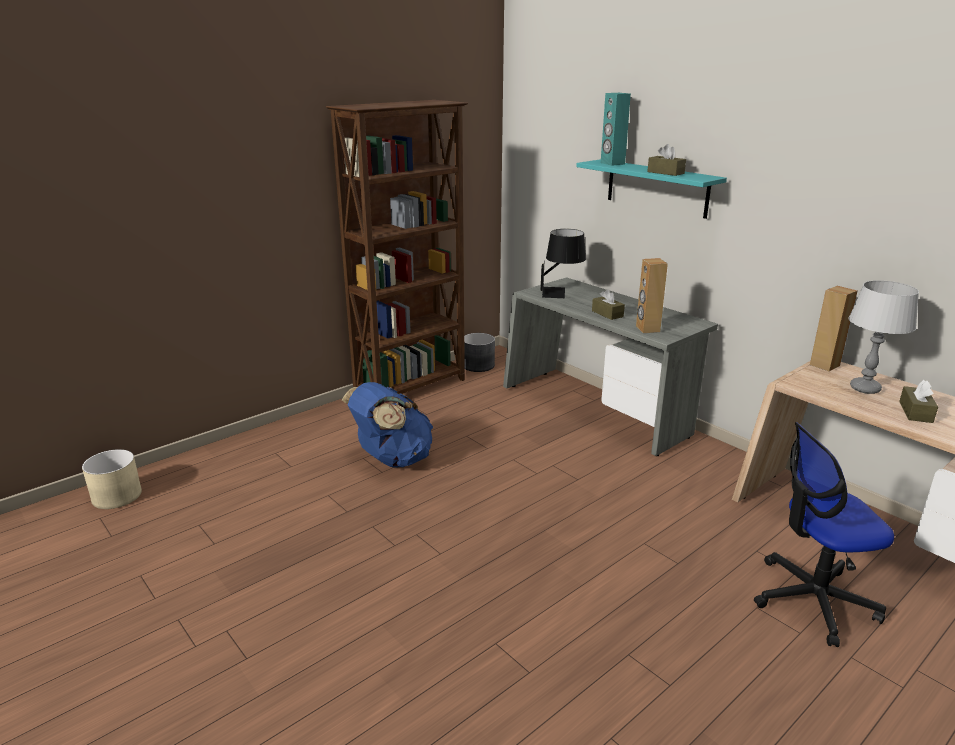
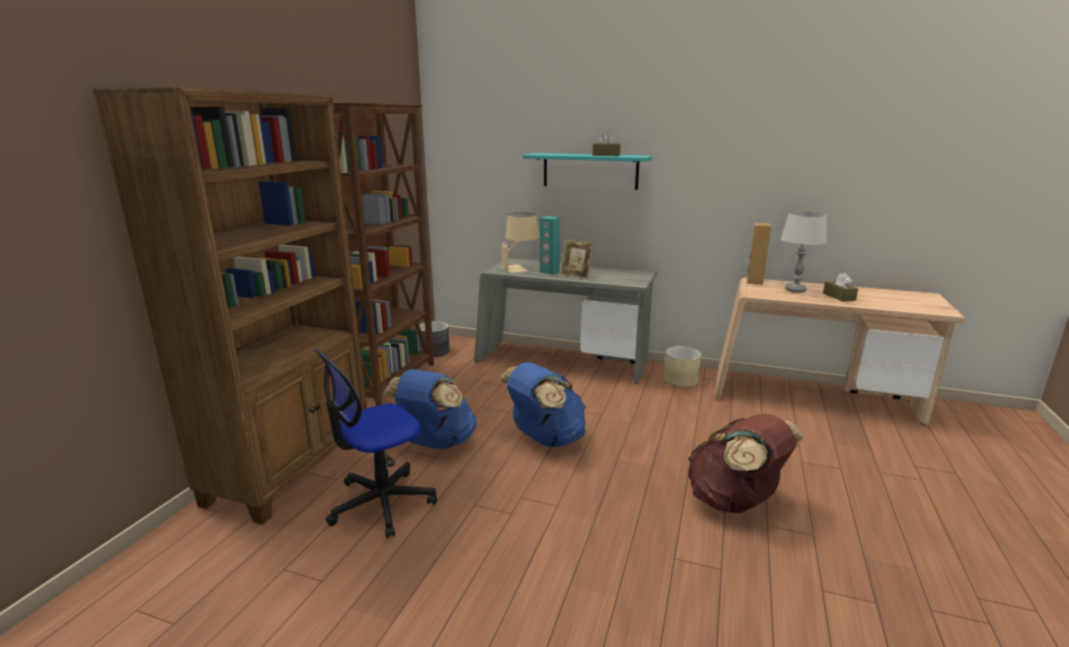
camera: 30 degrees left, 5 degrees down
beige planter [82,449,142,509] -> beige planter moved to [664,346,701,387]
black table lamp [541,229,586,298] -> beige table lamp [501,213,540,273]
brown tissue box [592,289,625,320] -> picture frame [560,239,594,279]
turquoise speaker [601,93,631,166] -> turquoise speaker moved to [540,216,560,275]
brown speaker [636,258,668,333] -> none
office chair [754,422,894,647] -> office chair moved to [315,349,437,538]
none -> brown bookcase [93,88,367,525]
none -> blue backpack [499,362,586,447]
none -> brown backpack [688,413,804,513]

